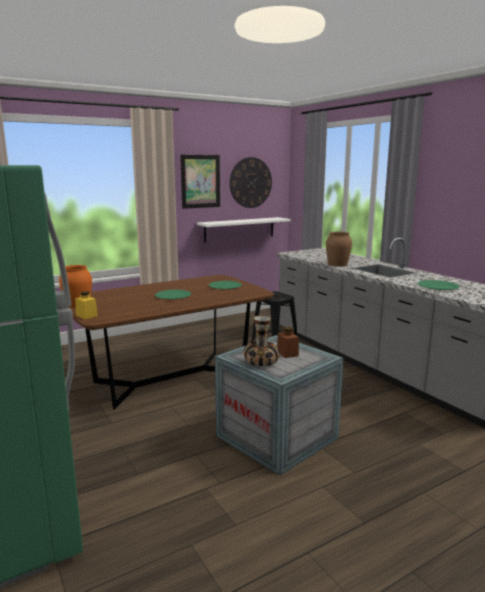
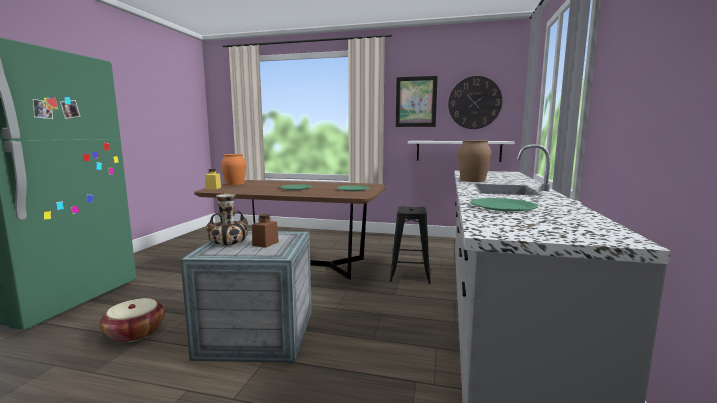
camera: 45 degrees right, 5 degrees down
none -> basket [99,298,165,343]

